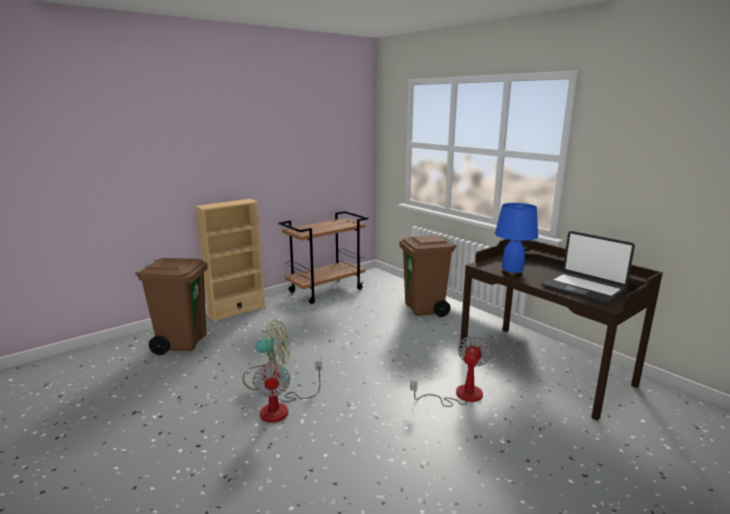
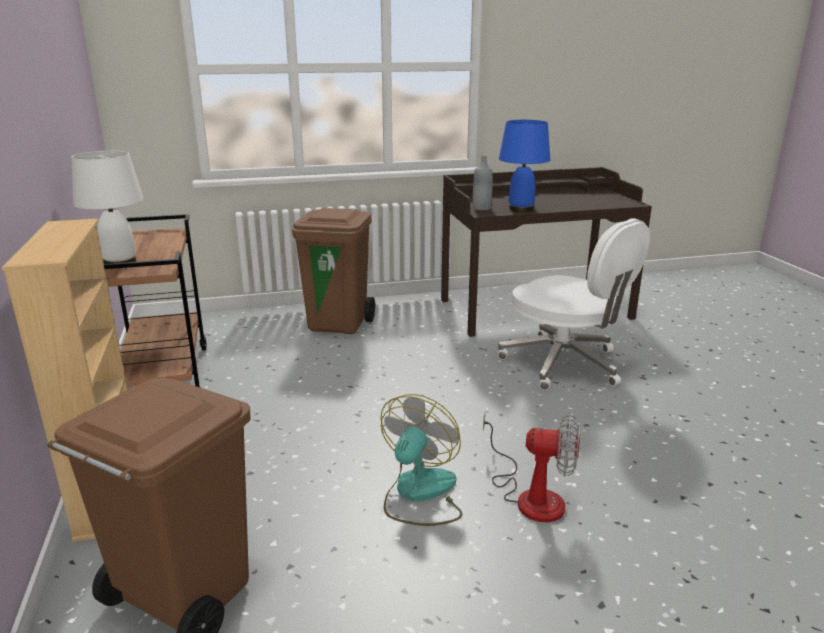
camera: 65 degrees left, 5 degrees up
fan [410,336,491,407] -> white office chair [498,218,650,390]
laptop [542,231,635,304] -> none
none -> white table lamp [71,151,144,264]
none -> grey bottle [473,155,493,210]

